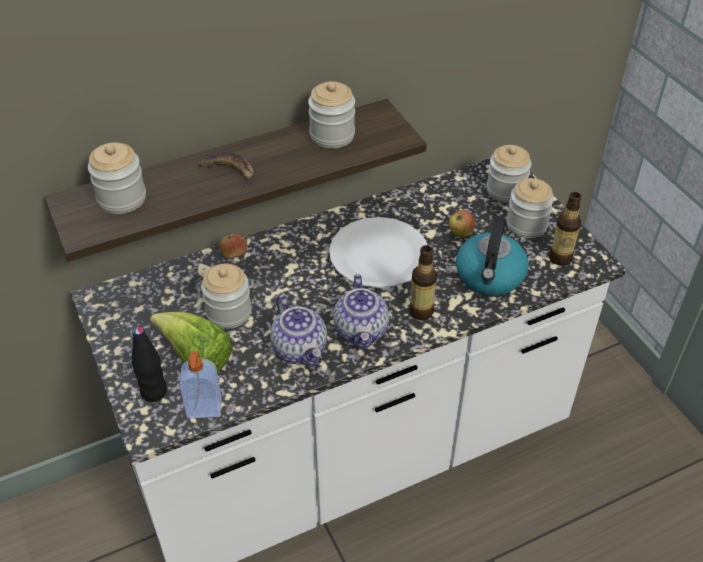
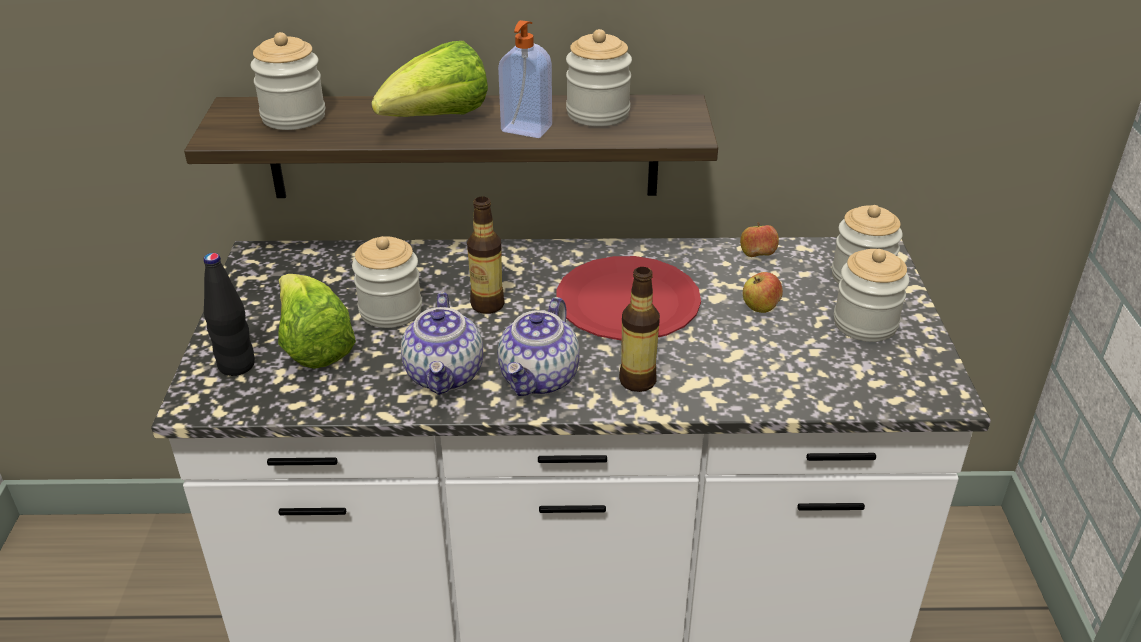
camera: 25 degrees right, 10 degrees down
soap dispenser [180,351,221,418] -> soap dispenser moved to [498,20,552,138]
banana [199,153,254,188] -> lettuce [371,41,488,117]
apple [219,233,247,259] -> apple moved to [740,222,779,257]
white plate [329,217,427,288] -> red plate [556,256,701,340]
kettle [456,216,528,296] -> none
bottle [549,192,582,266] -> bottle moved to [467,196,504,314]

